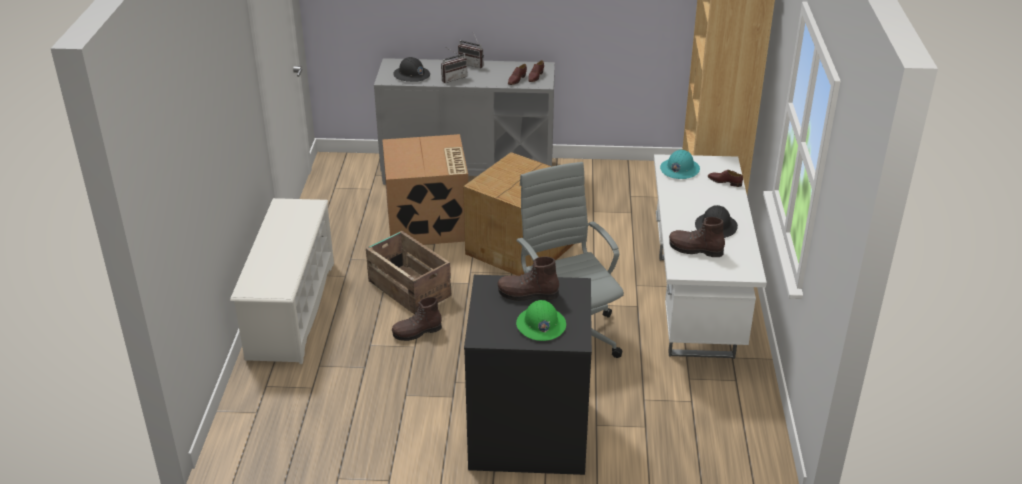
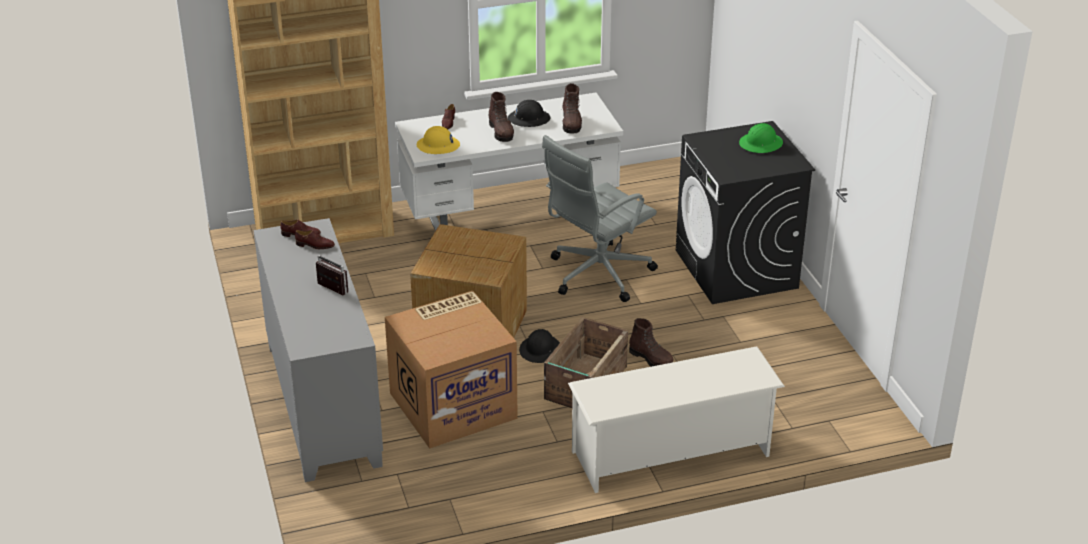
camera: 110 degrees left, 0 degrees up
black hard hat [393,57,430,82] -> black hard hat moved to [519,329,560,363]
radio [458,33,484,68] -> none
brown boot [498,257,559,301] -> brown boot moved to [489,92,514,142]
turquoise hard hat [660,150,700,179] -> yellow hard hat [417,126,460,154]

